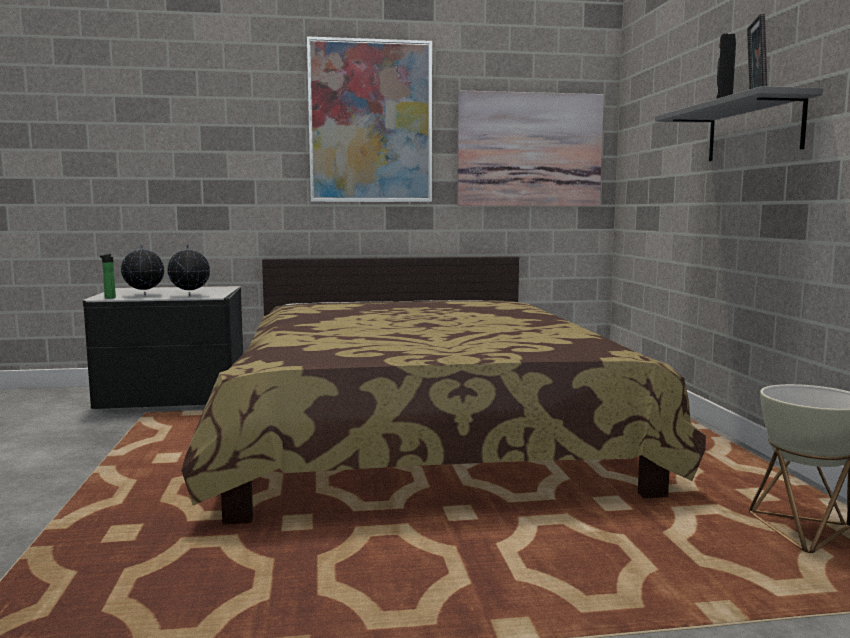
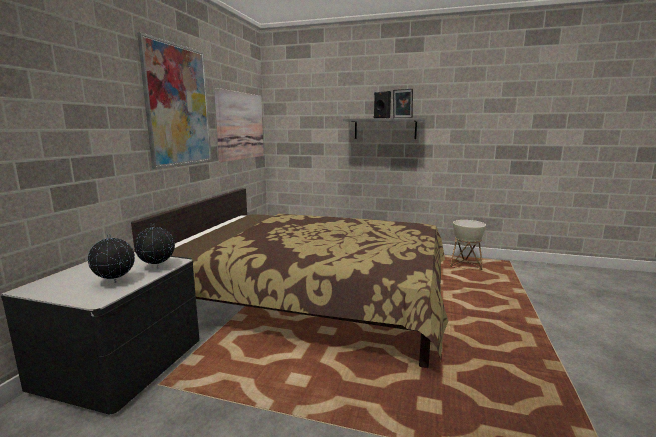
camera: 65 degrees left, 5 degrees up
bottle [100,254,116,299] -> none

